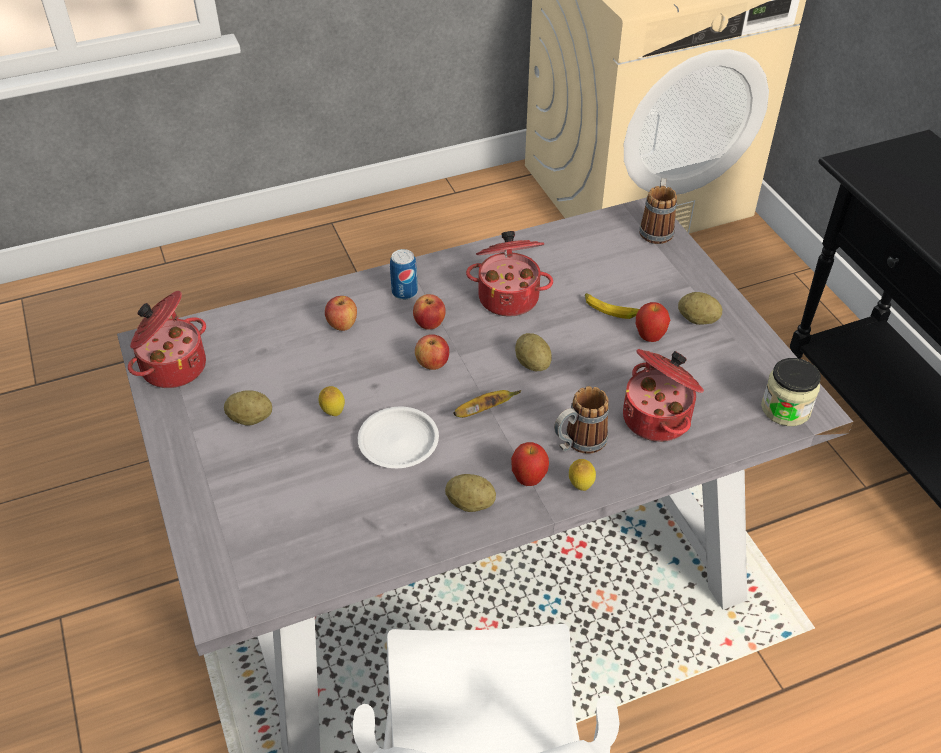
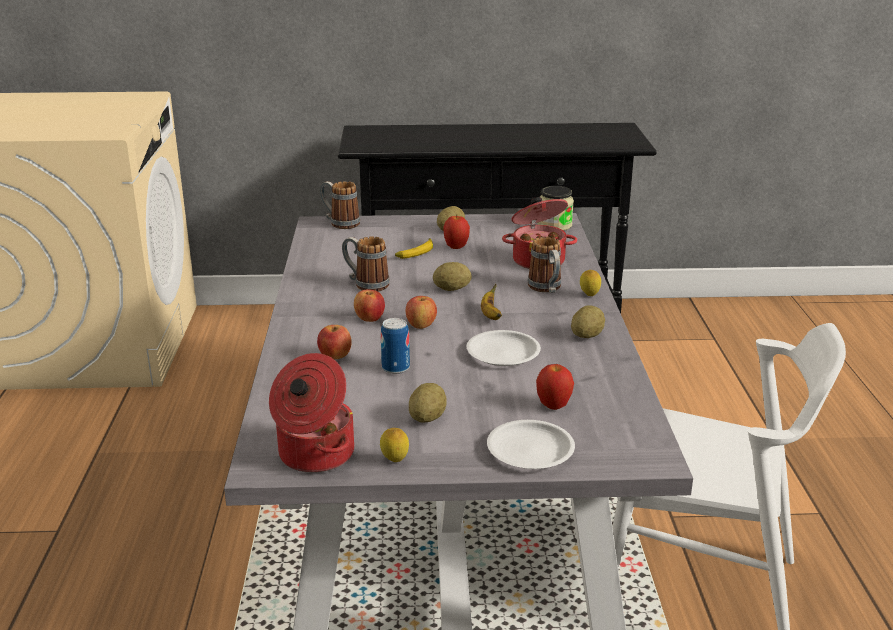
camera: 70 degrees left, 20 degrees down
lemon [319,386,345,416] -> lemon moved to [380,428,409,462]
can [390,249,418,300] -> can moved to [381,318,410,374]
cooking pot [466,231,553,317] -> mug [342,236,390,292]
apple [511,442,549,486] -> apple moved to [536,364,574,410]
none -> white plate [487,420,575,469]

